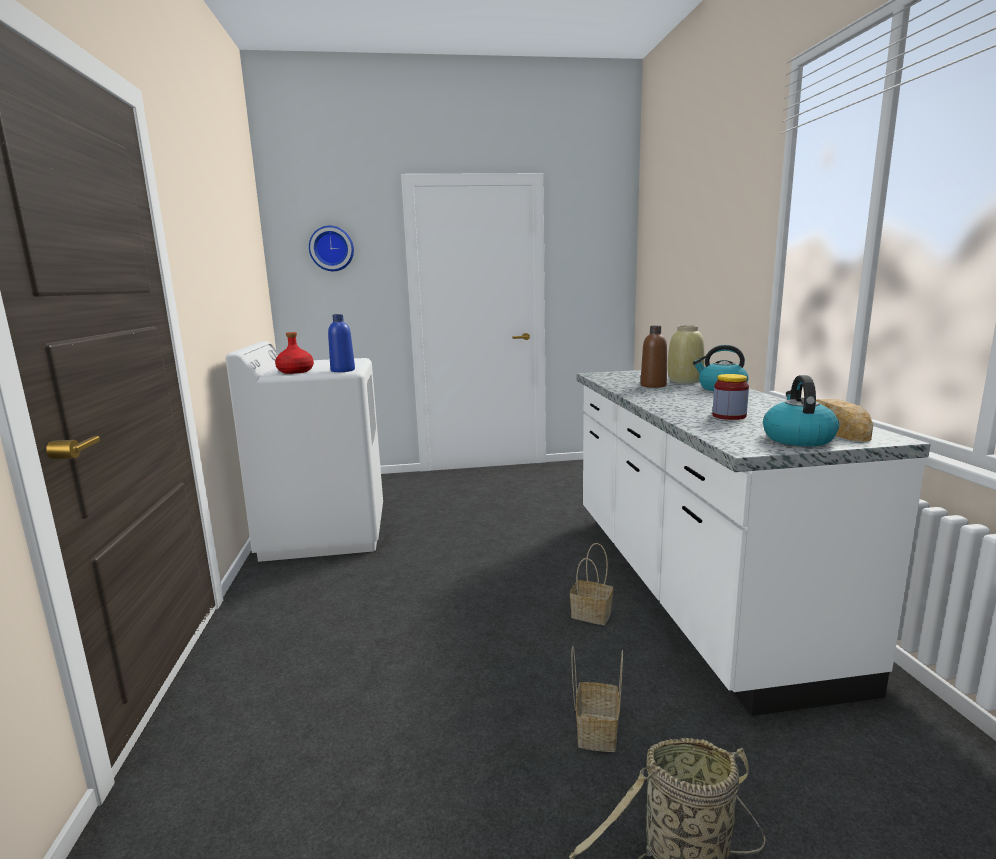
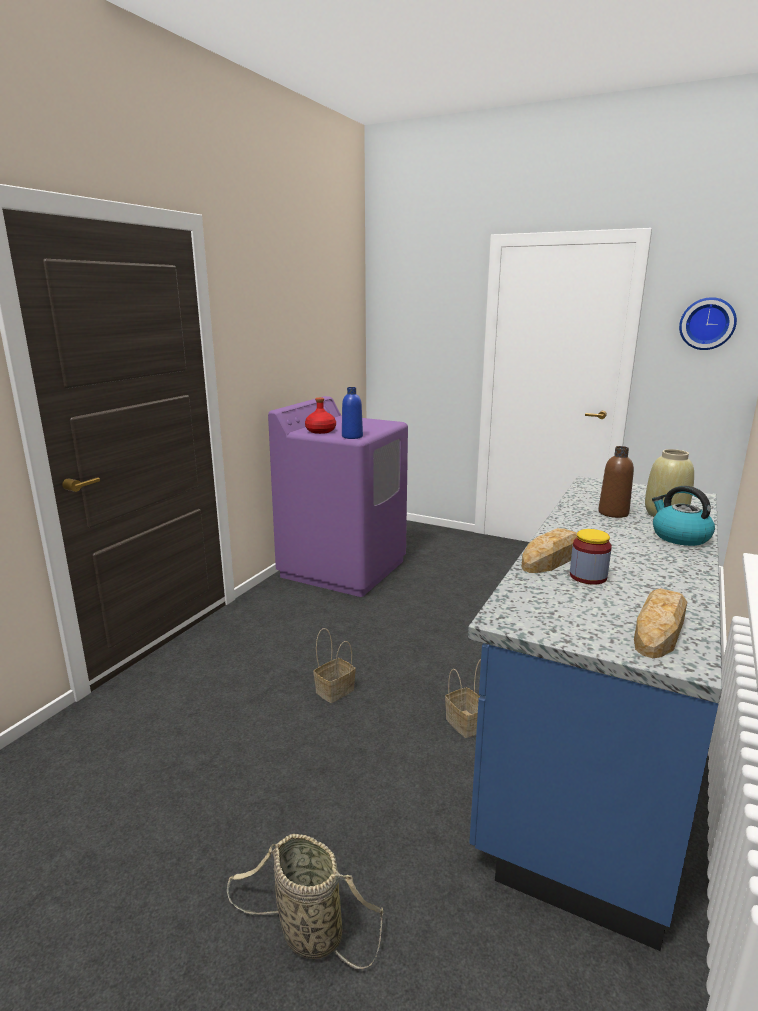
camera: 35 degrees right, 5 degrees up
white washing machine [225,341,383,562] -> purple washing machine [268,396,408,597]
wall clock [309,226,354,271] -> wall clock moved to [679,297,737,350]
basket [571,646,623,752] -> basket moved to [313,628,356,703]
white counter [577,369,930,716] -> blue counter [468,476,722,951]
kettle [763,375,839,446] -> none
none -> bread [521,528,577,573]

